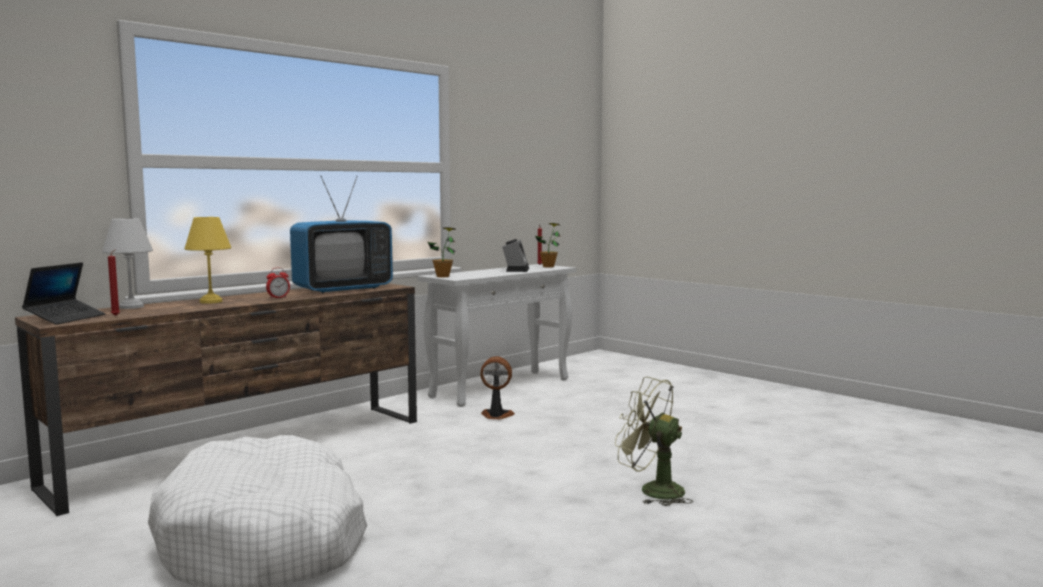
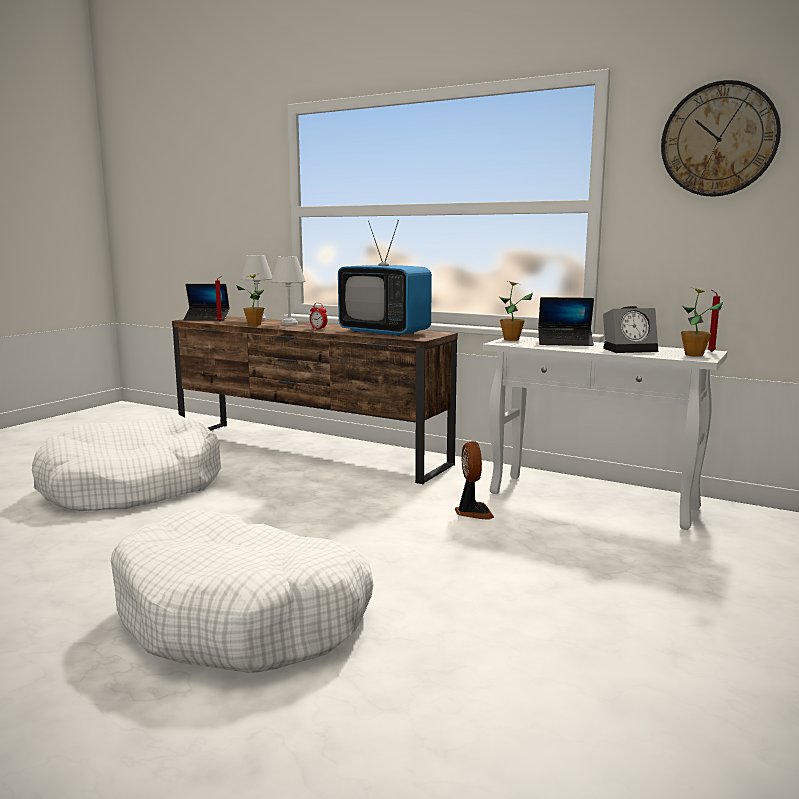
camera: 75 degrees right, 5 degrees up
yellow table lamp [184,217,231,304] -> white table lamp [271,256,306,325]
green fan [615,377,693,506] -> white dog bed [111,510,373,673]
none -> potted plant [236,273,264,326]
none -> laptop [538,297,594,346]
none -> wall clock [661,80,781,197]

